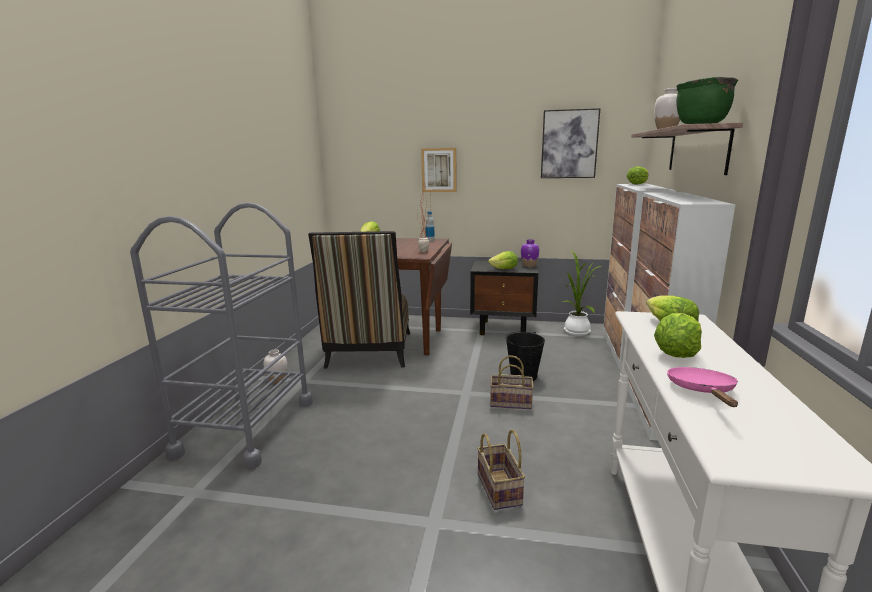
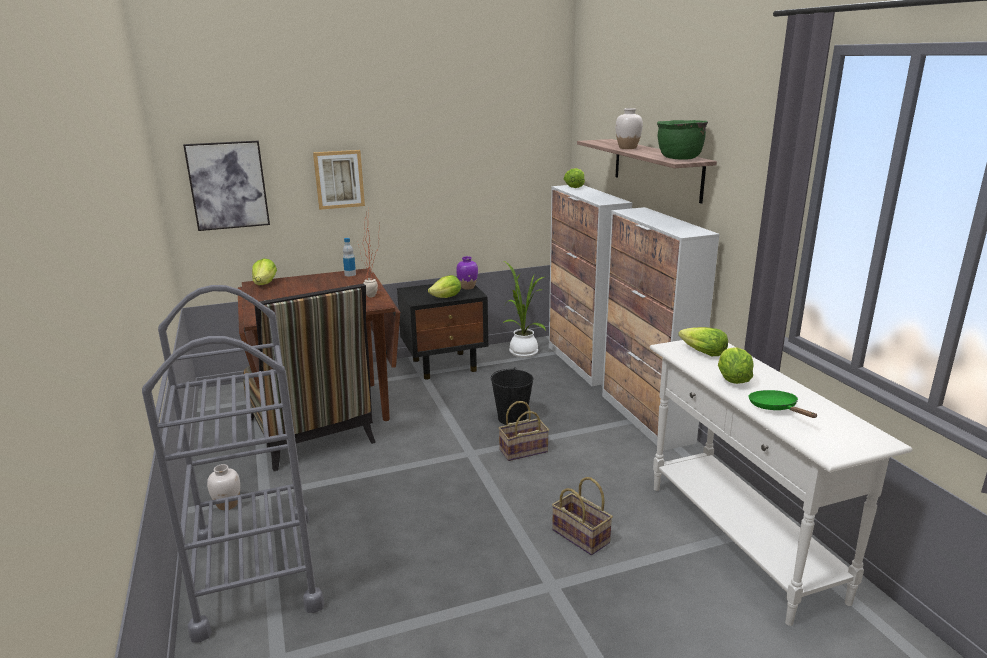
camera: 30 degrees left, 5 degrees up
picture [541,108,600,178] -> picture moved to [183,141,270,231]
pink frying pan [667,367,738,407] -> green frying pan [749,390,817,418]

